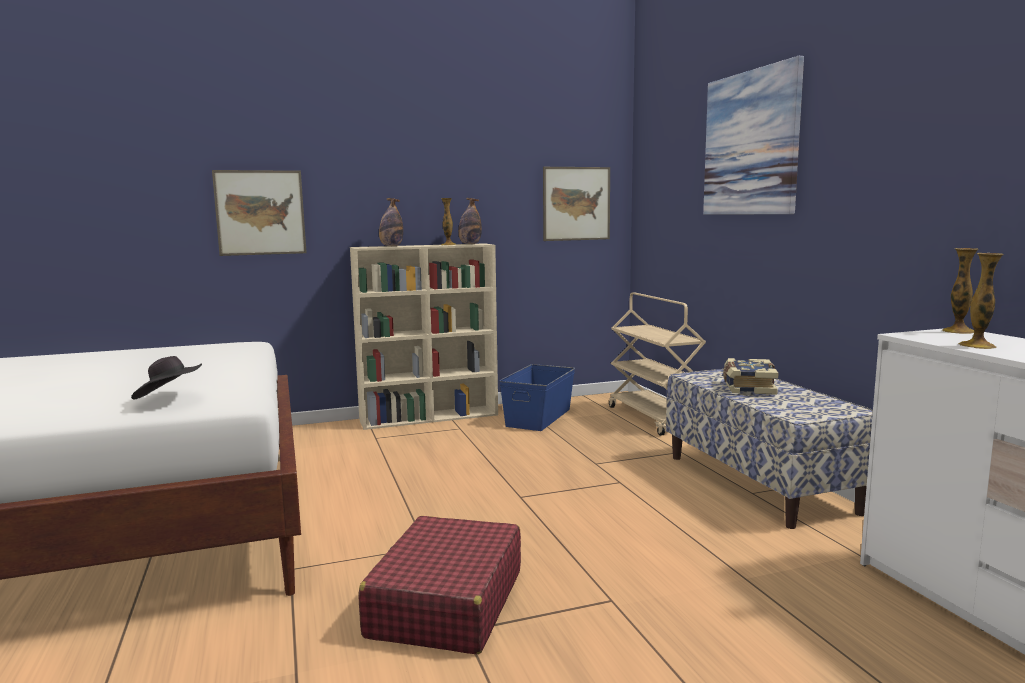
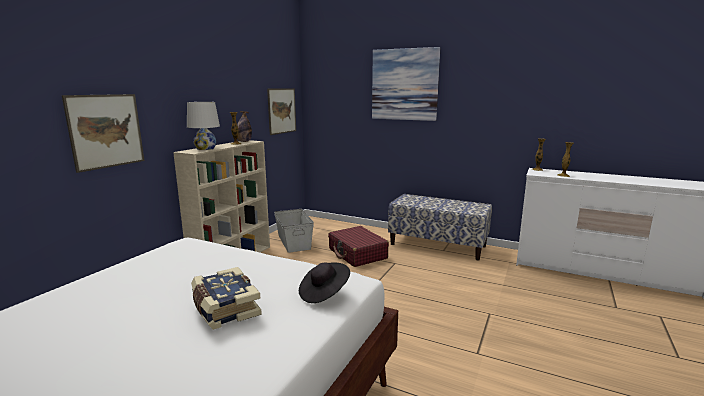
camera: 45 degrees left, 5 degrees up
red suitcase [359,516,521,654] -> red suitcase moved to [328,226,389,267]
bottle [379,198,403,246] -> white table lamp [187,102,220,150]
blue storage box [499,364,575,431] -> grey storage box [274,209,314,253]
beige cart [609,292,706,436] -> none
book [723,358,779,395] -> book moved to [191,267,262,330]

